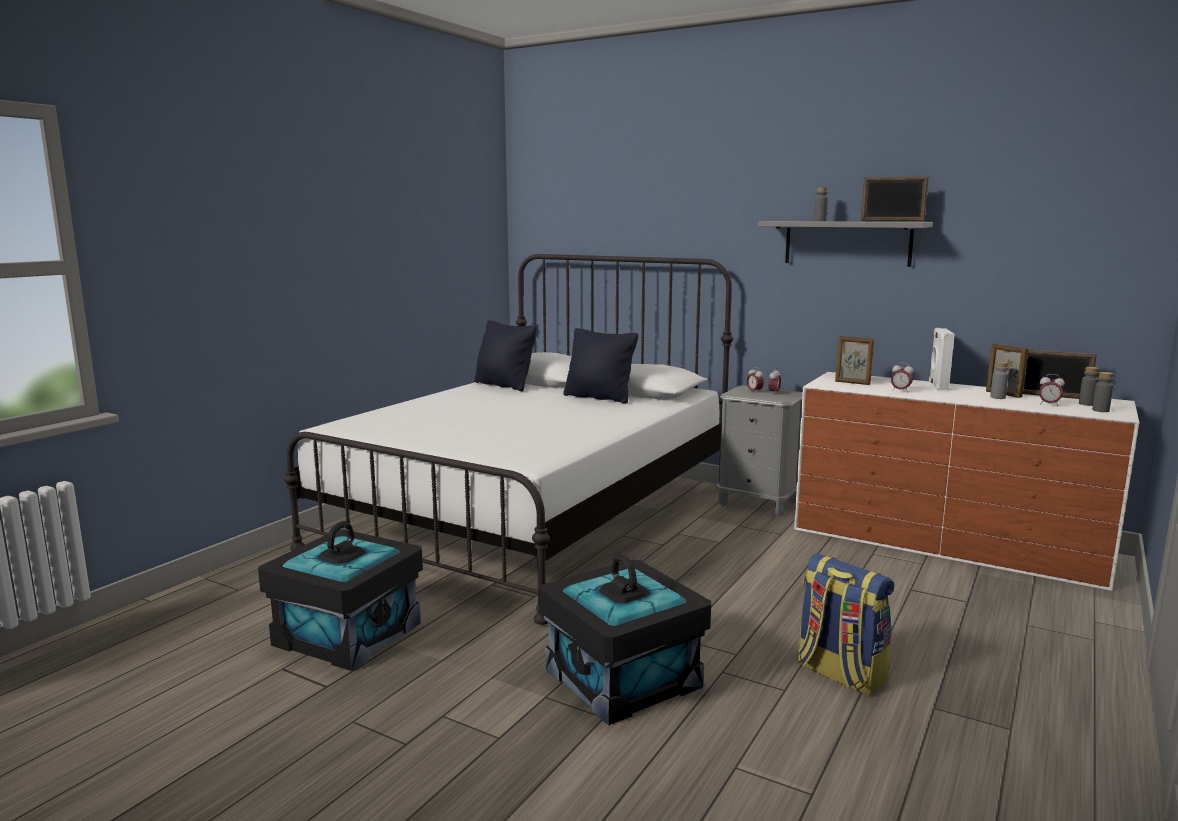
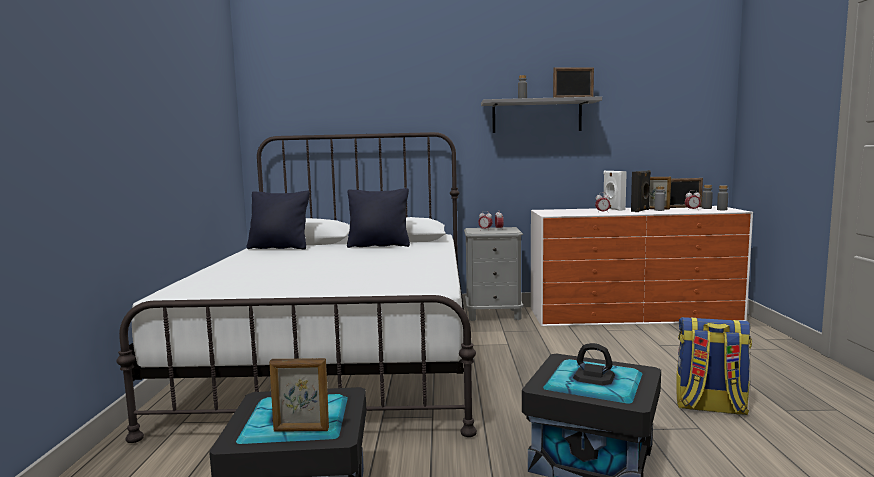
camera: 30 degrees left, 5 degrees down
picture frame [835,336,874,385] -> picture frame moved to [269,358,329,431]
none -> black speaker [631,170,651,212]

